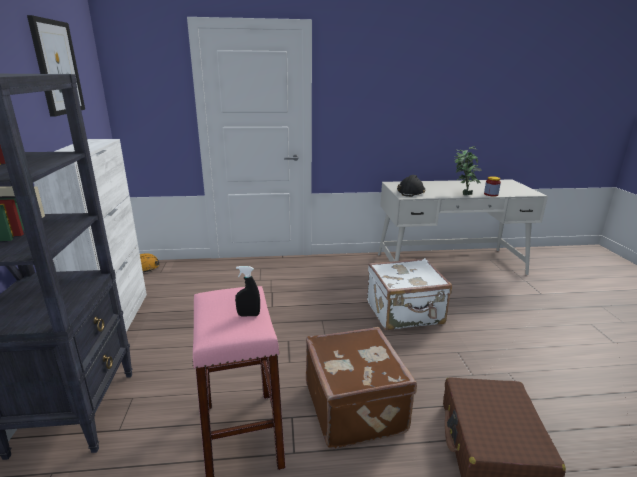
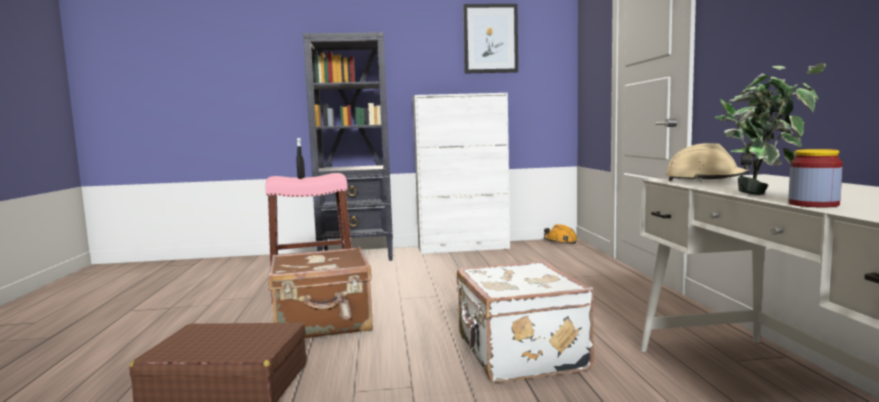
camera: 90 degrees right, 15 degrees down
black hard hat [397,175,425,197] -> beige hard hat [666,143,753,181]

